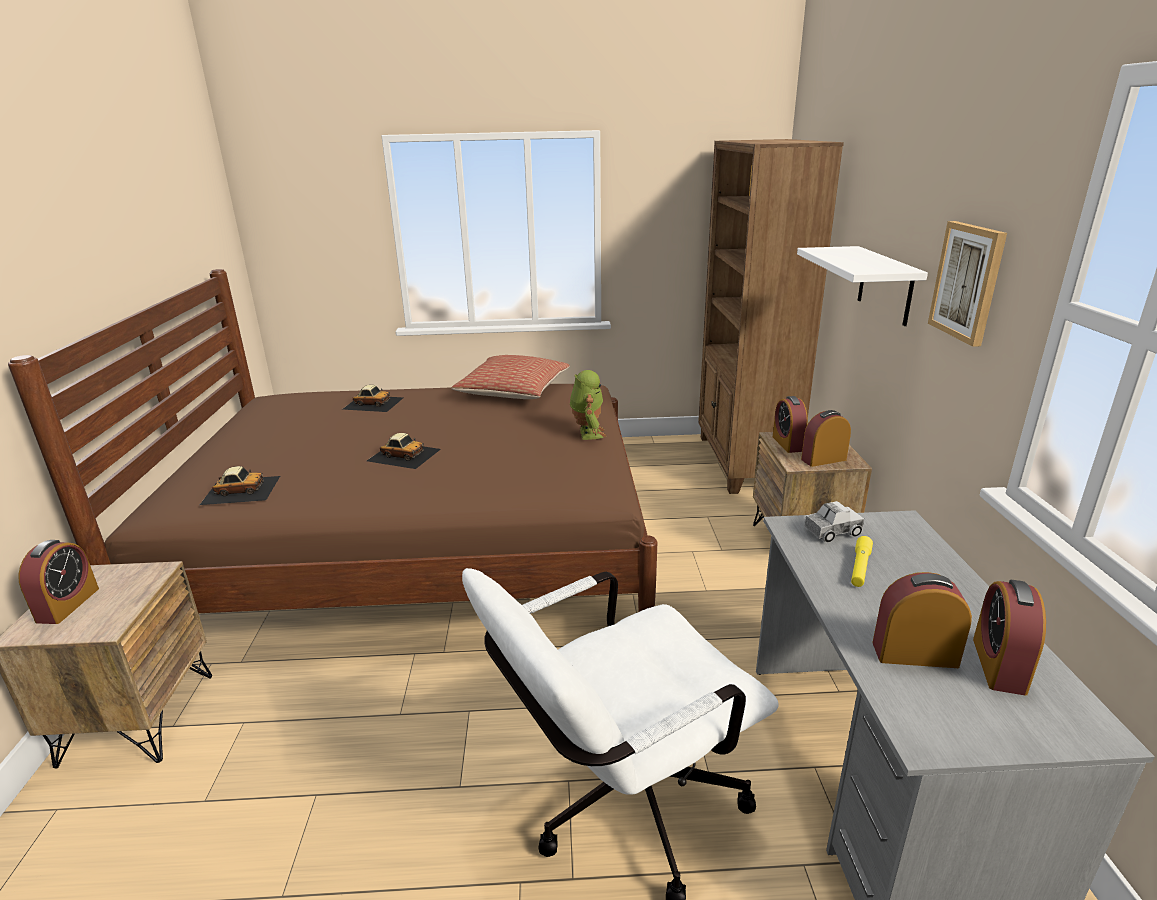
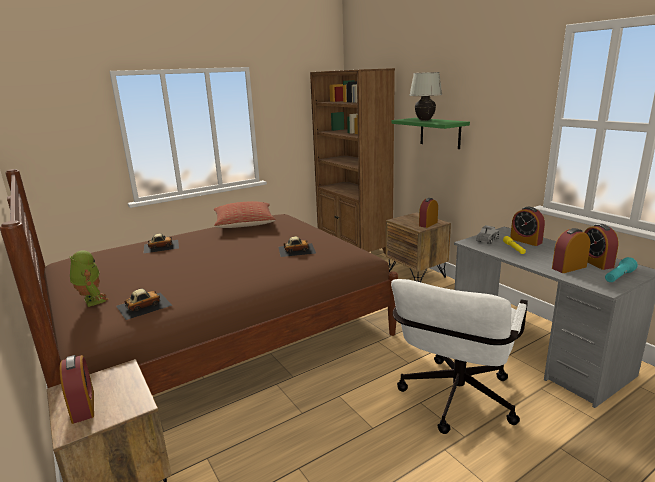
camera: 30 degrees left, 5 degrees down
toy car [367,433,441,469] -> toy car moved to [279,236,316,257]
toy robot [570,370,607,440] -> toy robot moved to [70,251,109,307]
alarm clock [773,396,808,453] -> alarm clock moved to [510,207,545,246]
white shelf [797,246,928,326] -> green shelf [391,118,470,149]
picture [928,221,1007,347] -> none
none -> white table lamp [409,72,442,121]
none -> turquoise flashlight [605,257,638,282]

